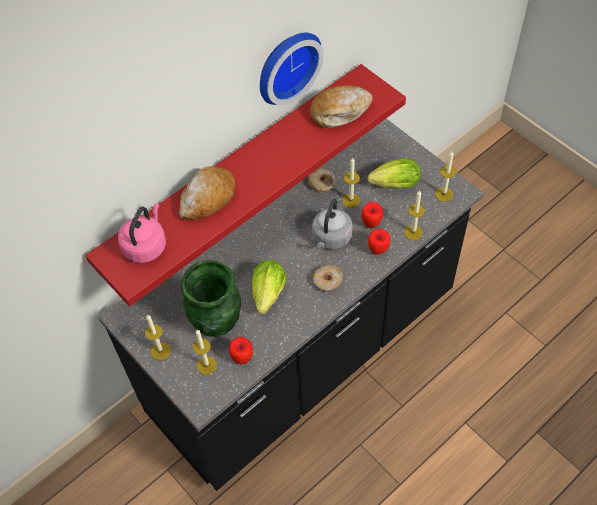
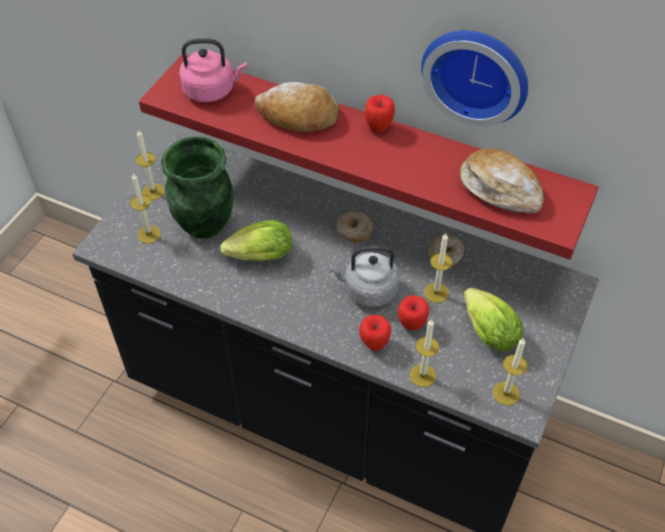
camera: 65 degrees right, 5 degrees down
apple [229,337,253,364] -> apple moved to [365,95,395,132]
donut [313,265,344,292] -> donut moved to [336,211,373,243]

